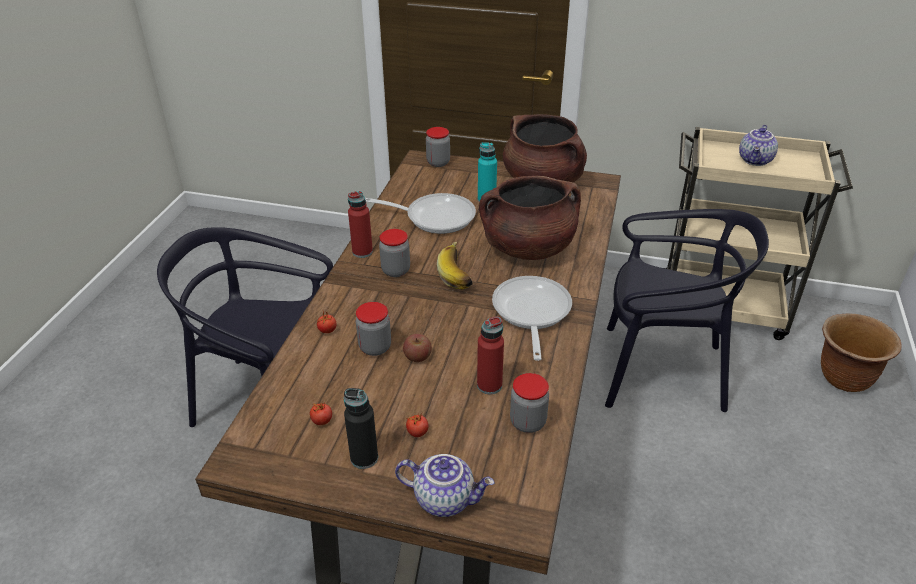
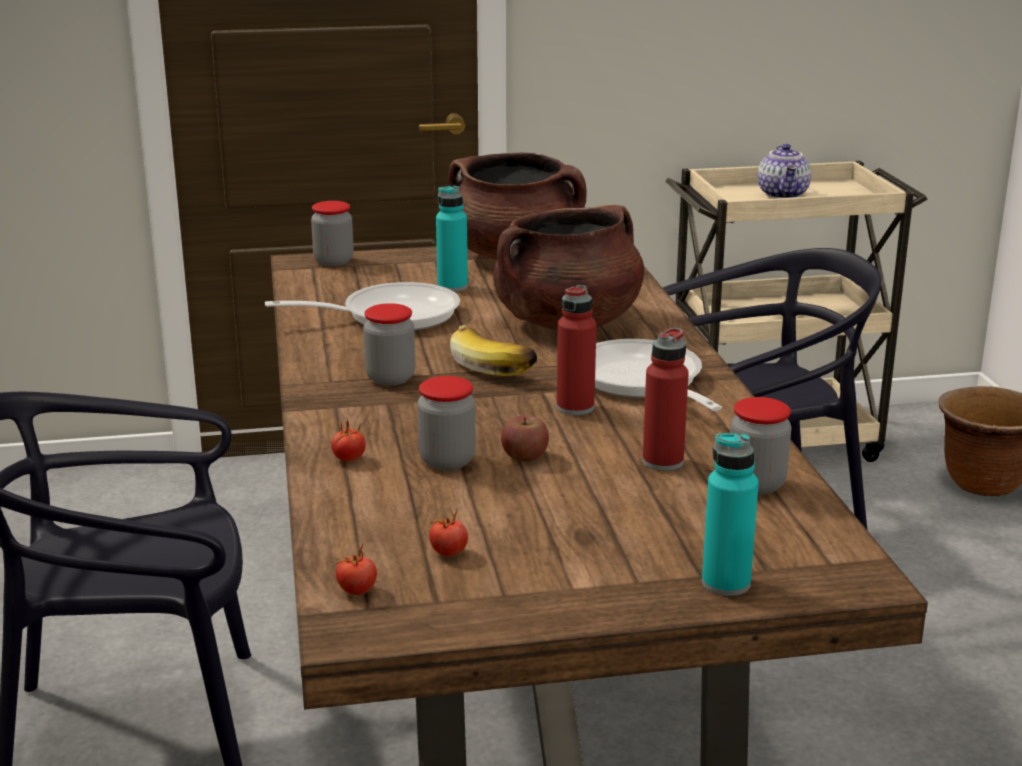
camera: 25 degrees left, 15 degrees down
black bottle [344,388,378,469] -> none
red bottle [348,191,373,258] -> red bottle moved to [557,285,597,415]
teapot [395,454,495,517] -> turquoise bottle [702,433,759,596]
tomato [406,413,429,437] -> tomato moved to [336,544,377,595]

